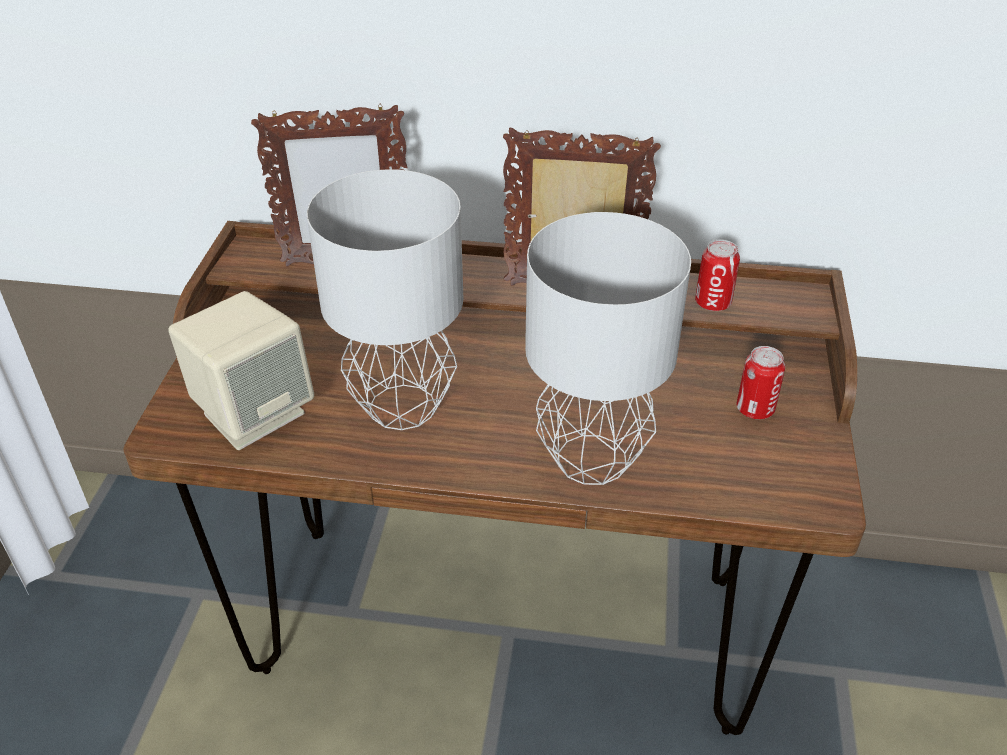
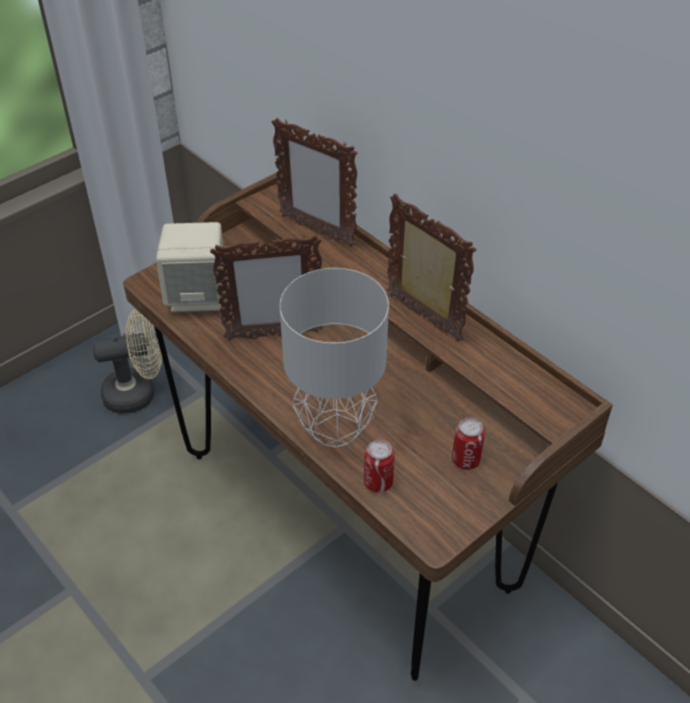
camera: 40 degrees right, 5 degrees up
grey table lamp [307,169,463,430] -> picture frame [210,234,323,341]
can [695,240,740,311] -> can moved to [364,440,395,493]
none -> beige fan [92,309,162,414]

